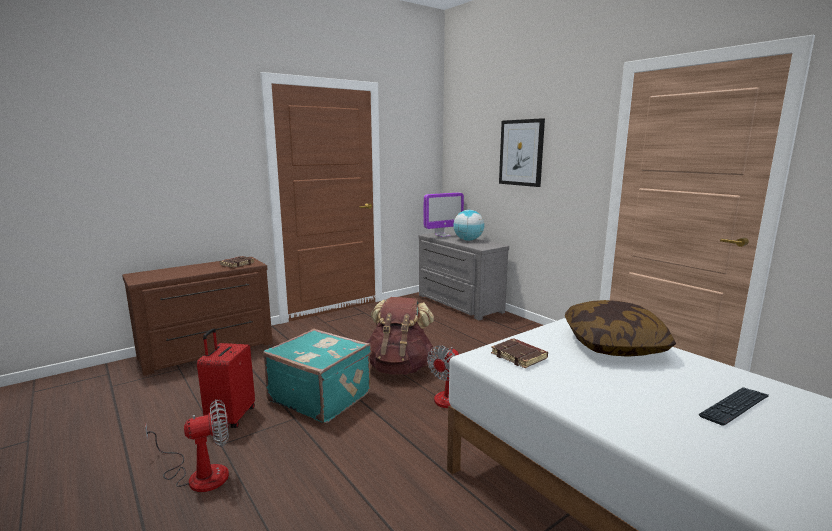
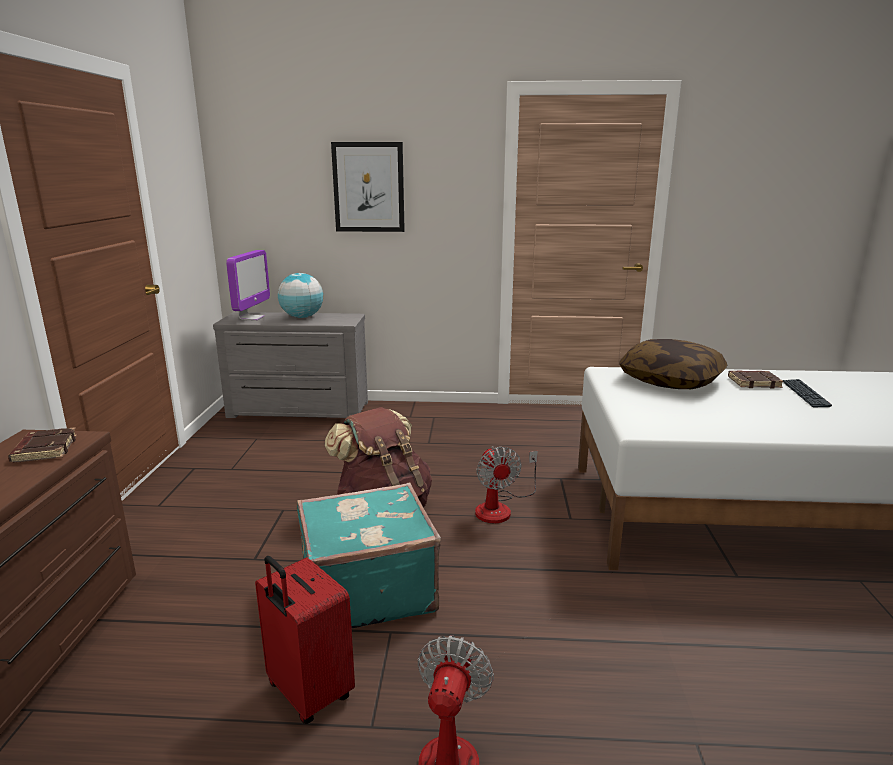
camera: 50 degrees left, 5 degrees up
brown book [491,338,548,368] -> brown book moved to [728,370,784,388]

